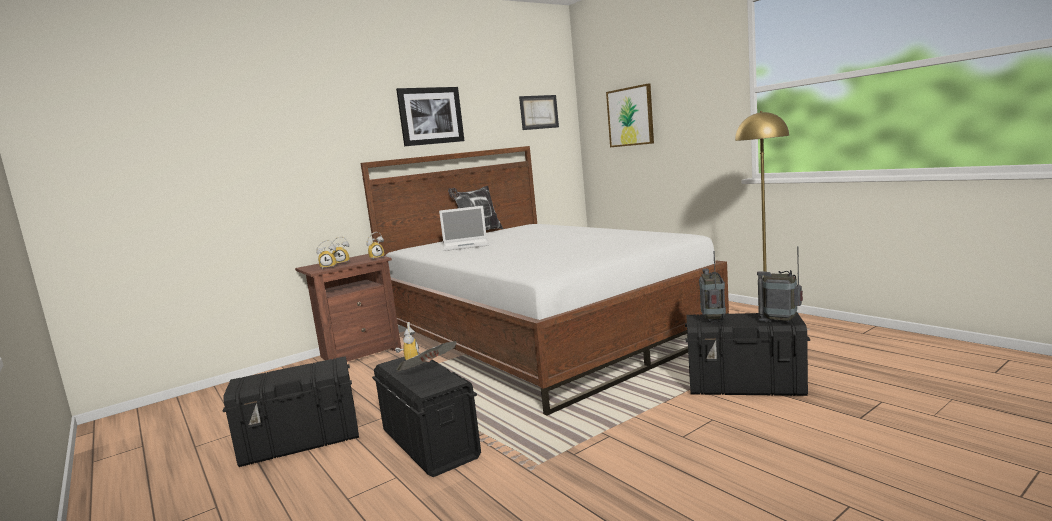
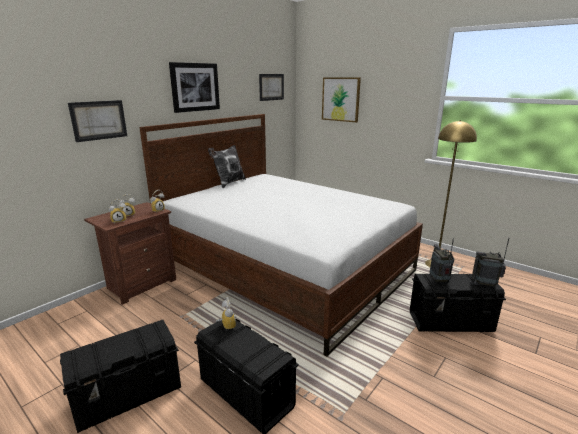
camera: 15 degrees left, 10 degrees up
newspaper [396,341,457,372] -> none
laptop [439,206,489,251] -> none
none -> picture [68,100,127,142]

